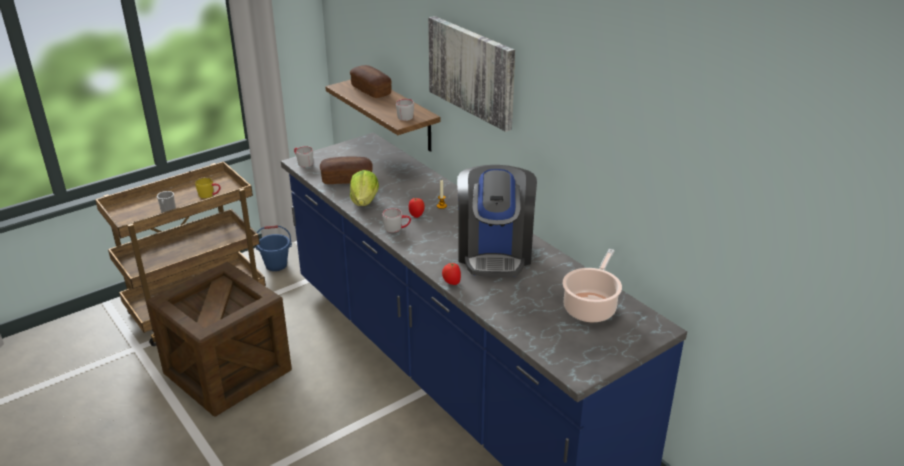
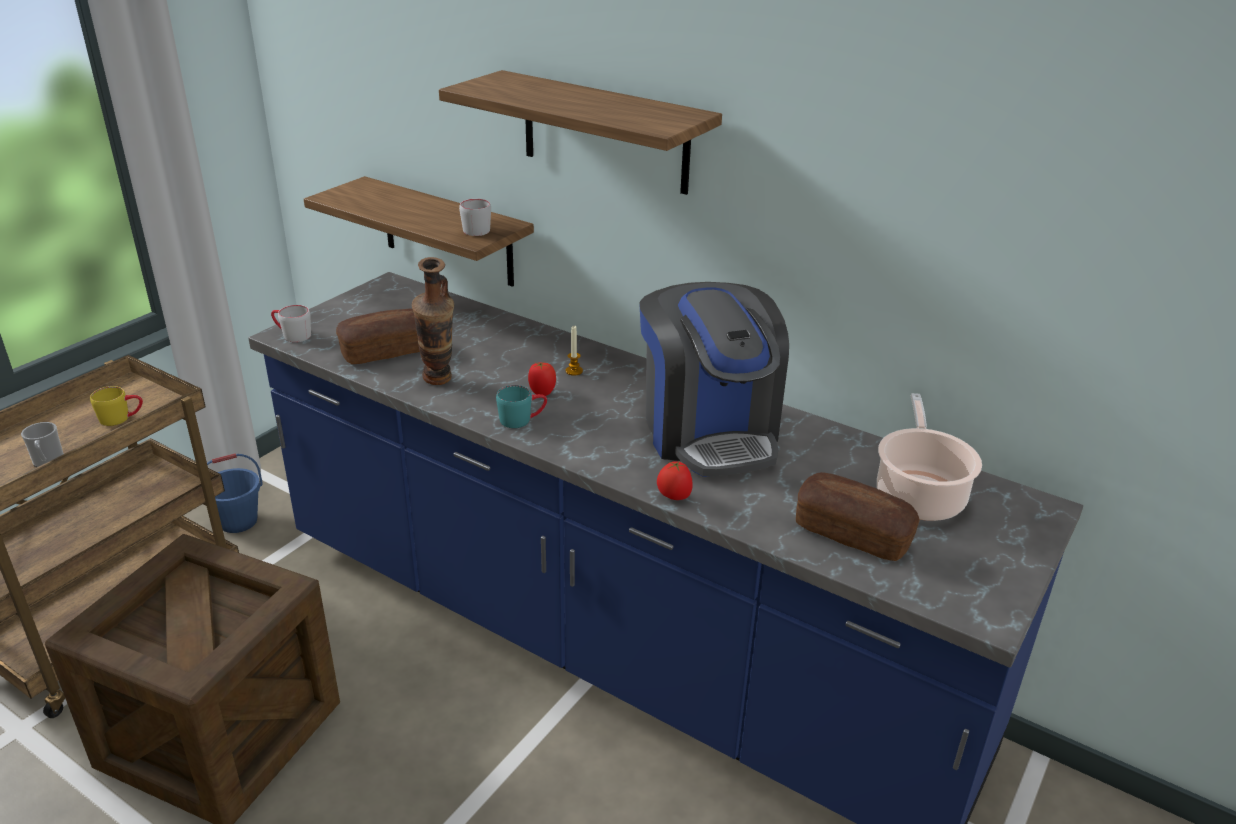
camera: 20 degrees left, 0 degrees up
bread [350,65,392,98] -> bread moved to [796,472,920,561]
lettuce [350,170,379,206] -> vase [412,257,454,385]
grey mug [382,208,411,233] -> turquoise mug [496,385,547,428]
picture [428,16,515,132] -> shelf [439,70,722,195]

